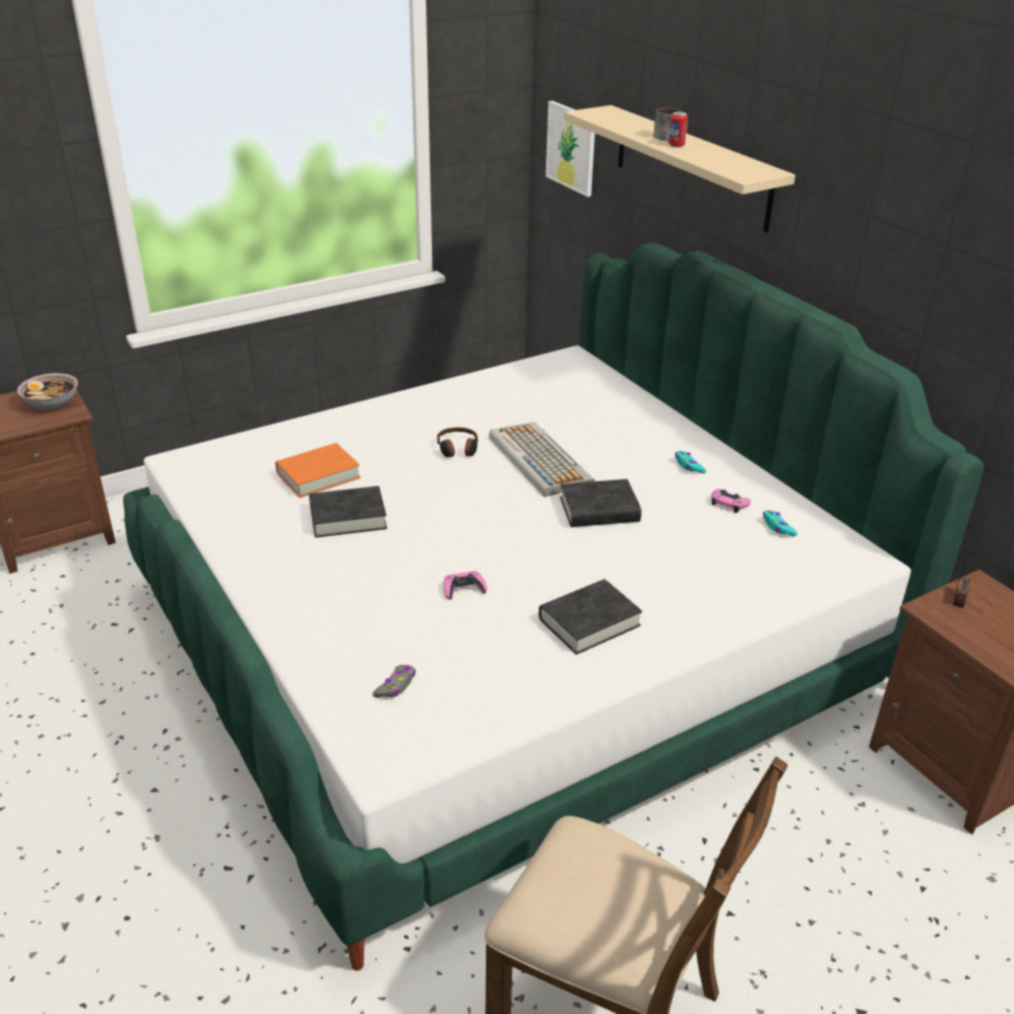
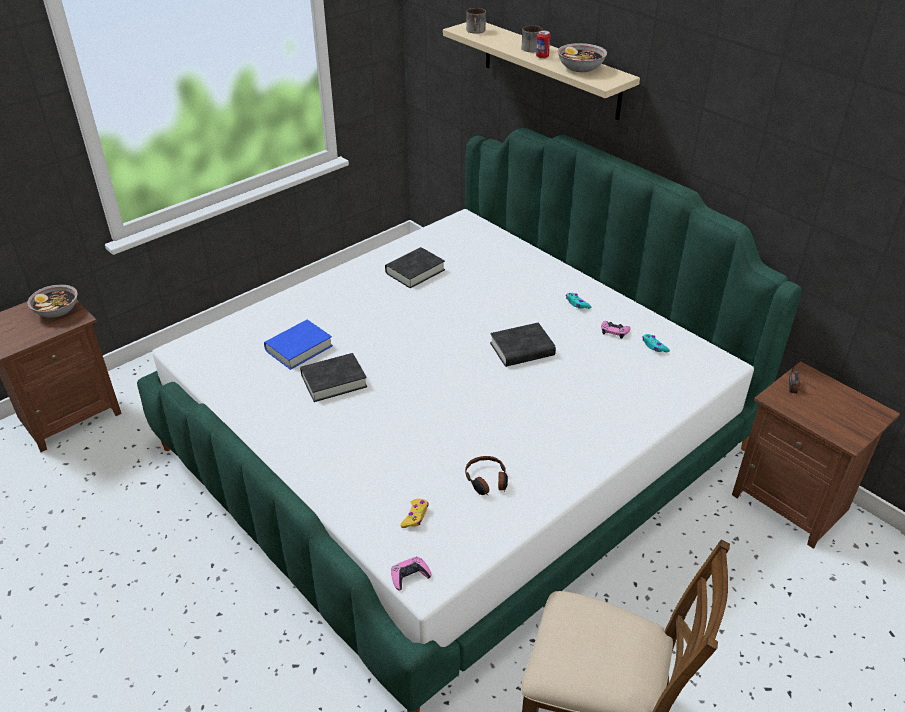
camera: 10 degrees left, 5 degrees up
orange book [275,443,361,498] -> blue book [264,320,333,370]
grey game controller [373,665,416,698] -> yellow game controller [400,499,429,528]
headphones [437,427,478,457] -> headphones moved to [465,456,508,495]
pink game controller [443,571,487,600] -> pink game controller moved to [391,557,431,590]
keyboard [489,422,595,497] -> none
black book [539,579,642,655] -> black book moved to [385,247,445,288]
picture [546,101,595,197] -> none
none -> mug [466,8,486,34]
none -> bowl [557,43,607,72]

